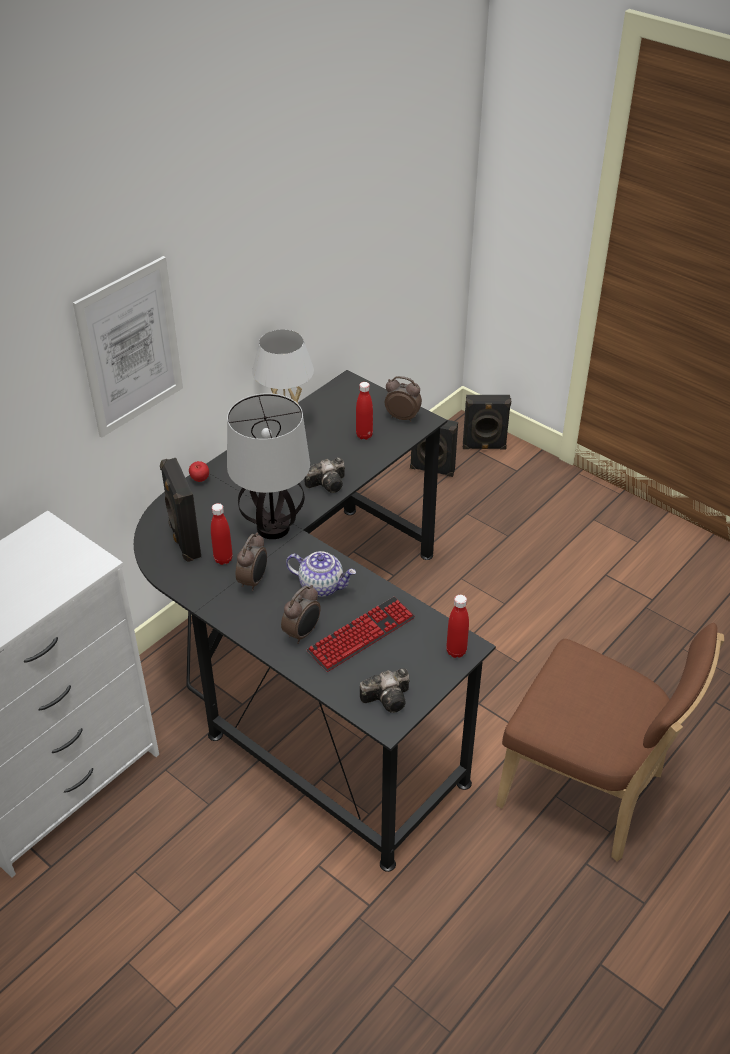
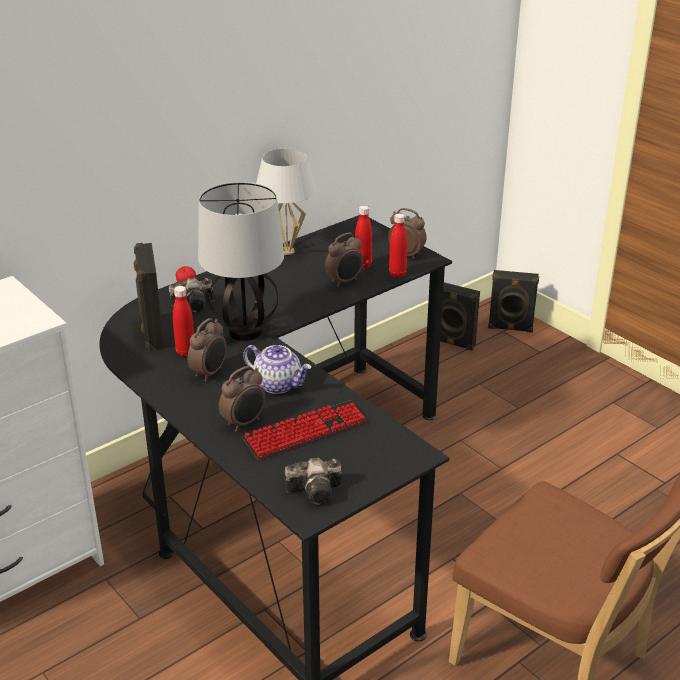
camera: 10 degrees right, 10 degrees down
picture [73,256,183,438] -> none
camera [304,457,345,493] -> camera moved to [169,277,214,313]
red bottle [446,595,469,658] -> red bottle moved to [389,213,407,278]
none -> alarm clock [325,233,363,287]

